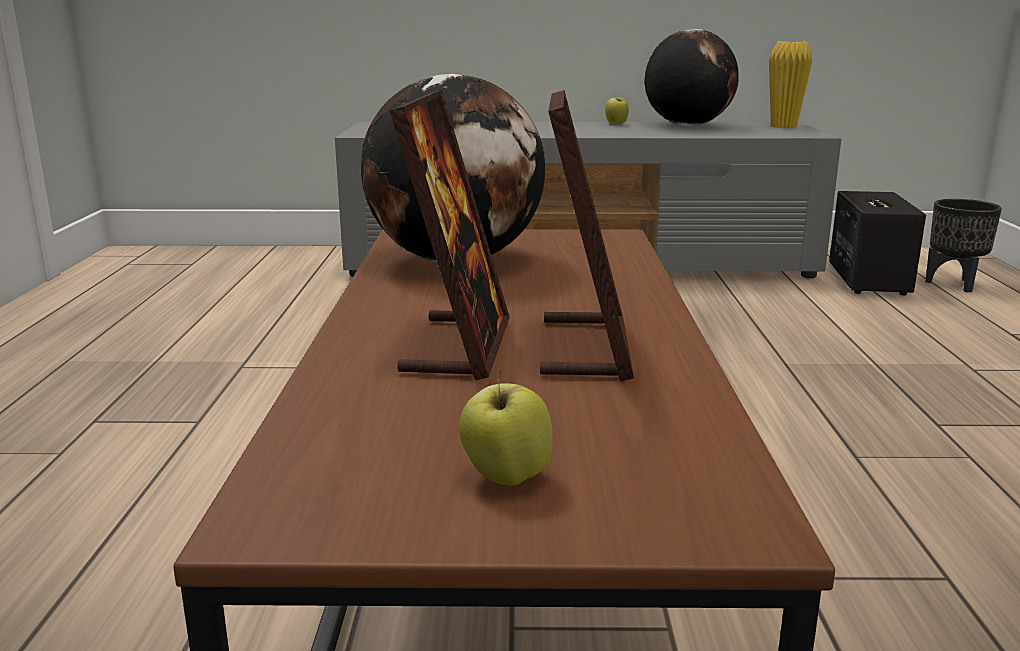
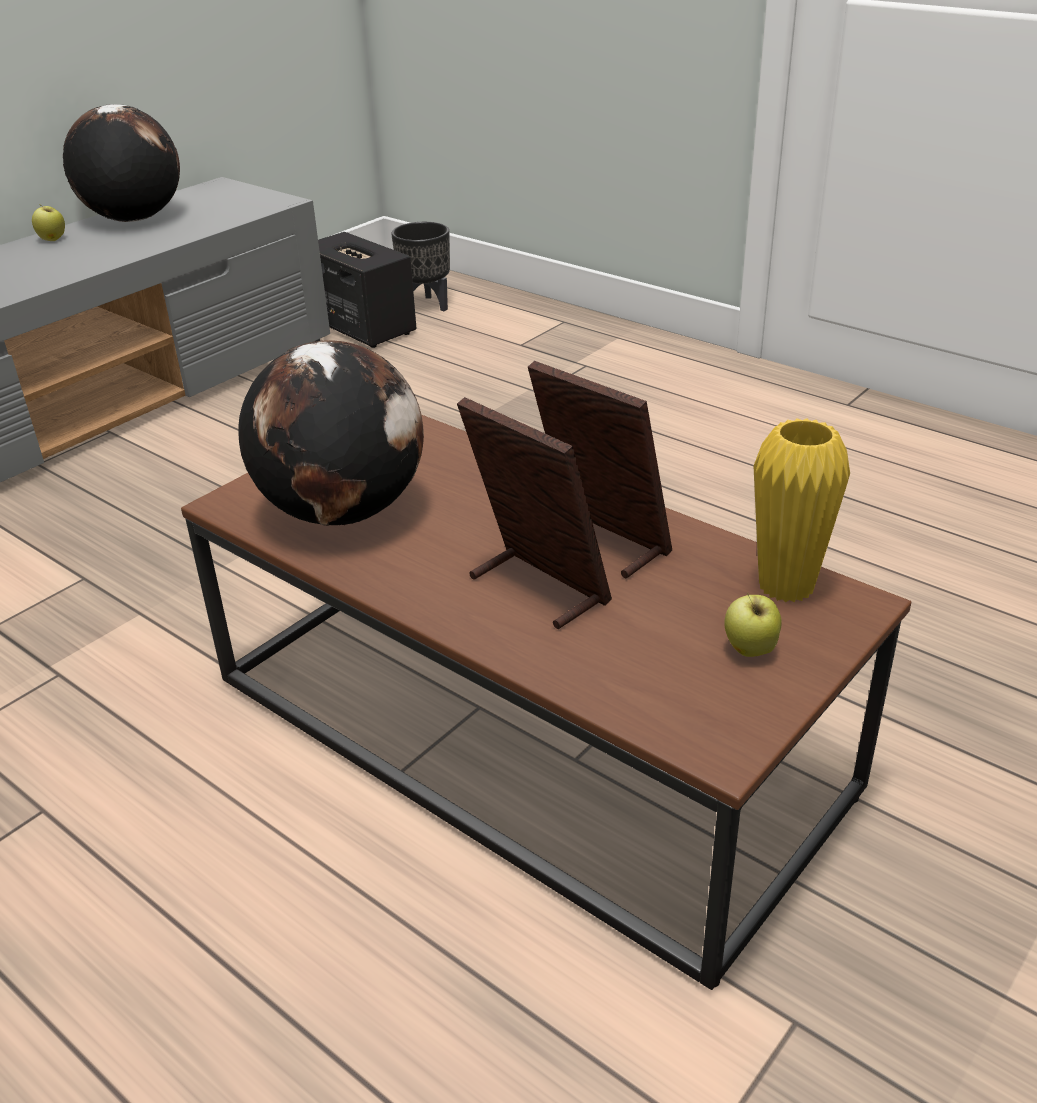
camera: 50 degrees left, 15 degrees up
yellow vase [769,41,812,128] -> yellow vase moved to [754,418,850,602]

